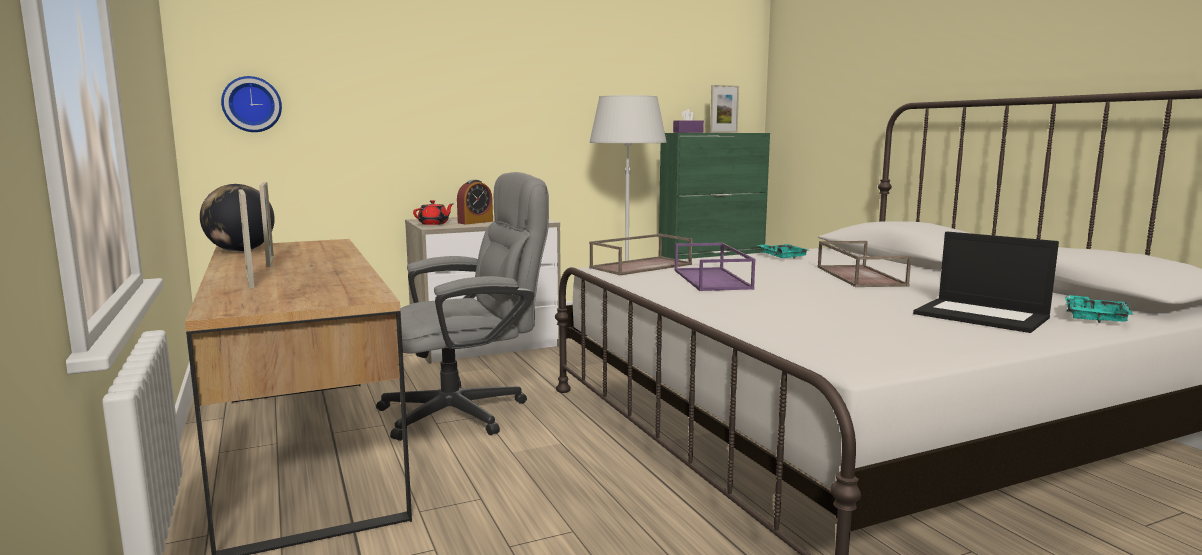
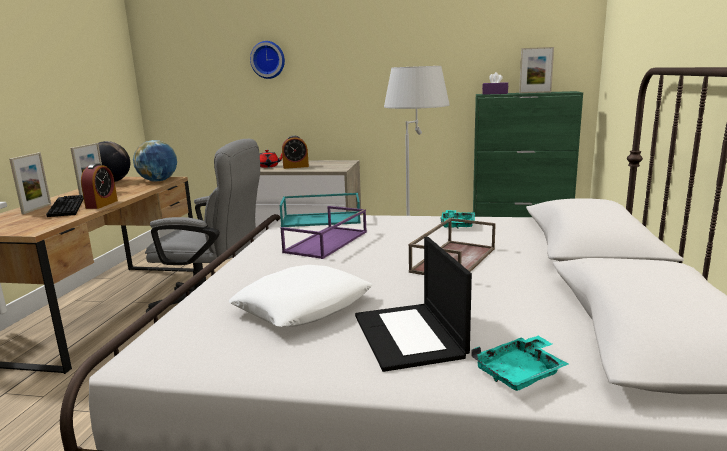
camera: 35 degrees right, 5 degrees up
wall clock [221,76,282,132] -> wall clock moved to [250,41,285,79]
brown tray [589,234,692,275] -> turquoise tray [280,193,361,227]
none -> keyboard [46,195,84,217]
none -> alarm clock [81,163,118,209]
none -> globe [133,140,177,181]
none -> white pillow [229,265,372,327]

